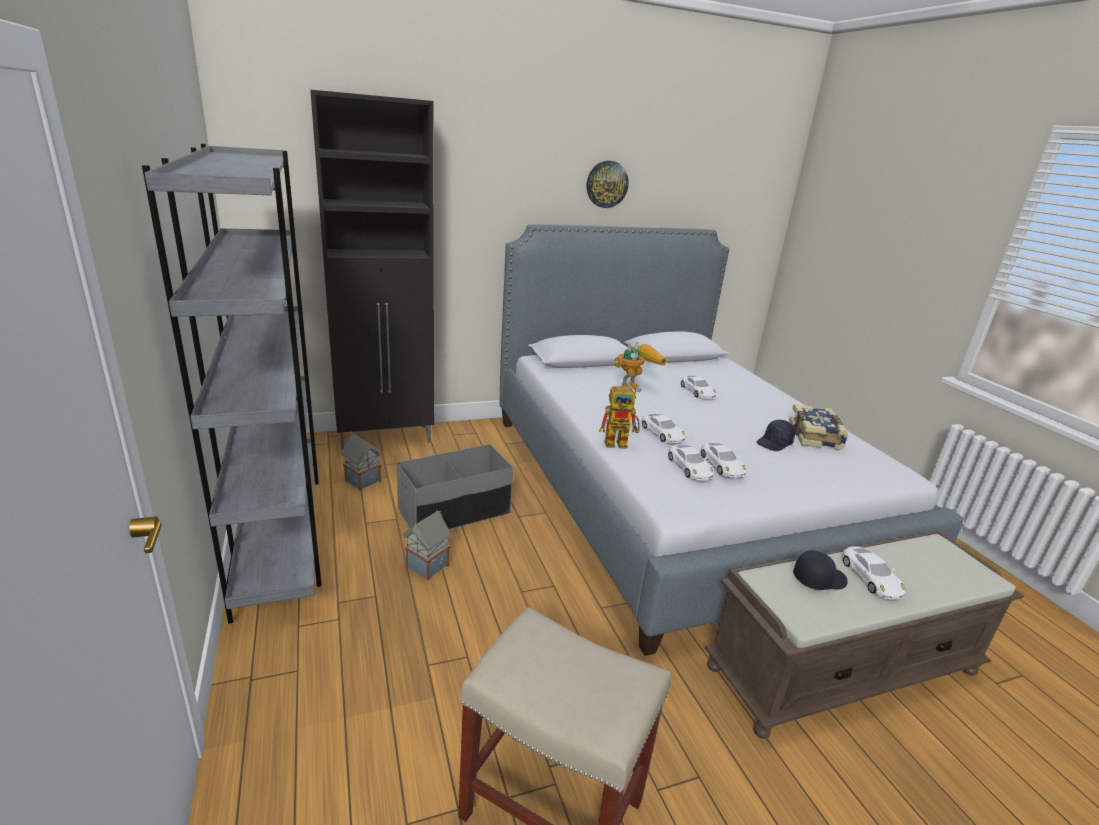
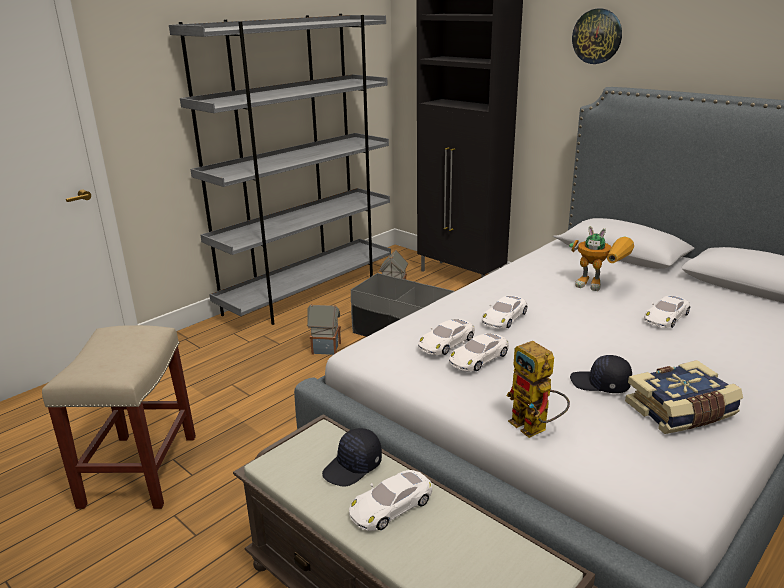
camera: 65 degrees right, 0 degrees up
wall clock [587,161,629,208] -> wall clock moved to [572,9,622,64]
toy robot [599,386,640,449] -> toy robot moved to [506,341,570,438]
black cap [793,550,847,590] -> black cap turned 90 degrees clockwise [322,428,382,487]

